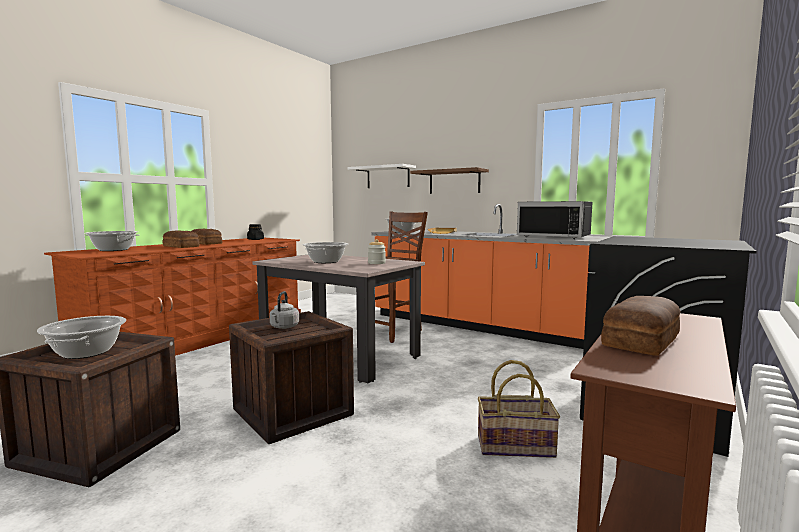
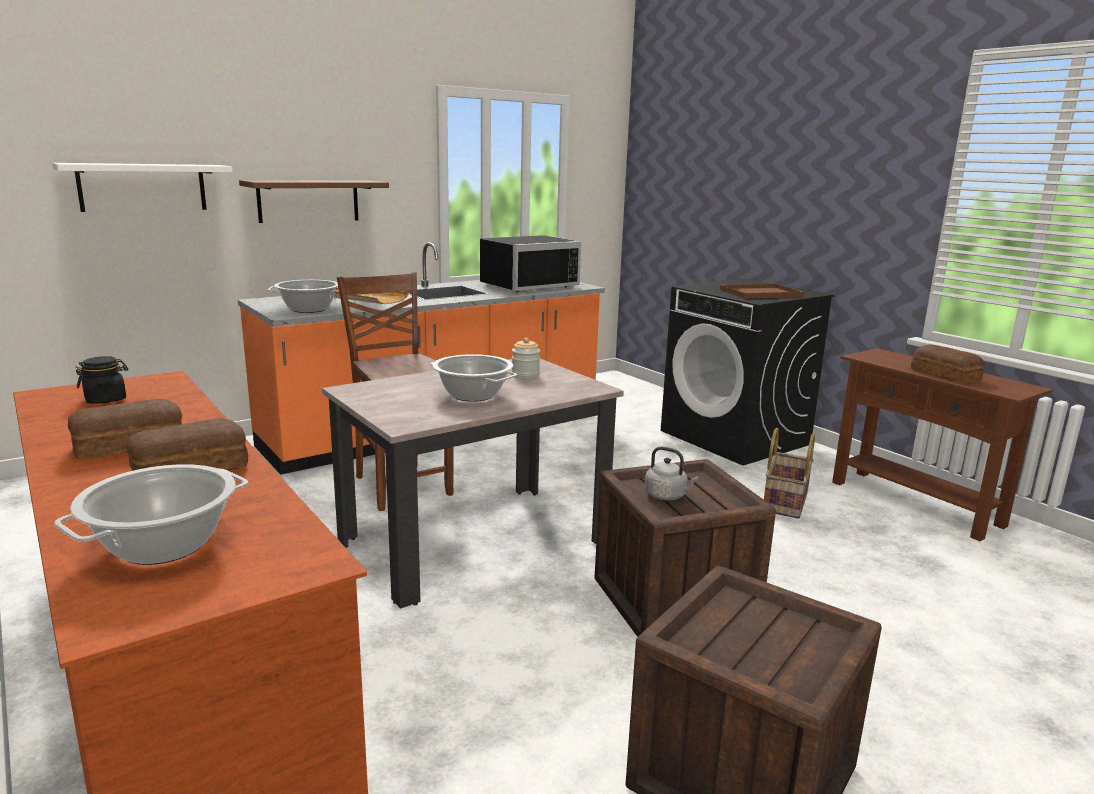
camera: 70 degrees left, 10 degrees up
cooking pot [37,316,126,359] -> none
none -> brown tray [720,284,804,299]

